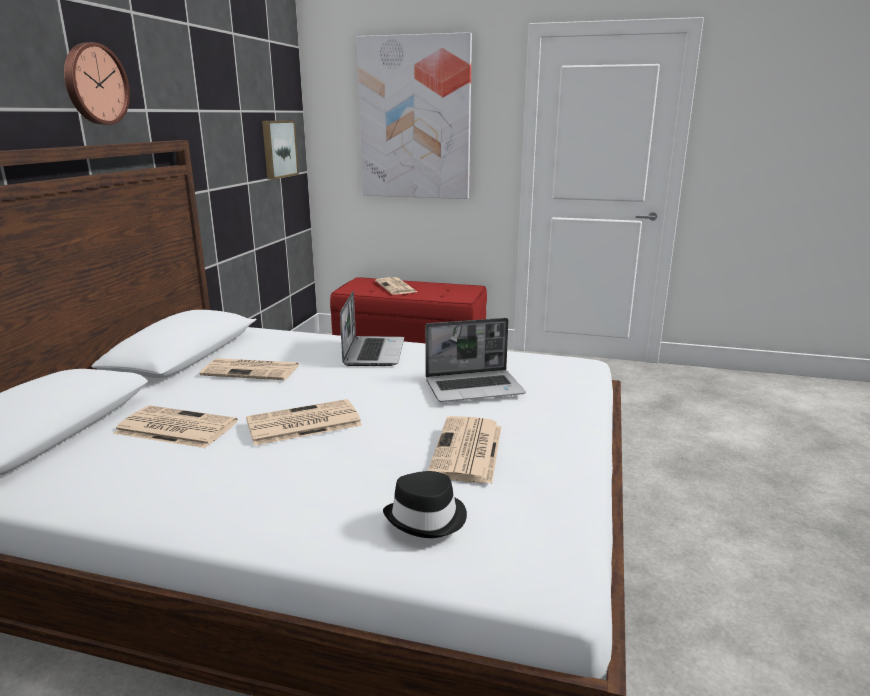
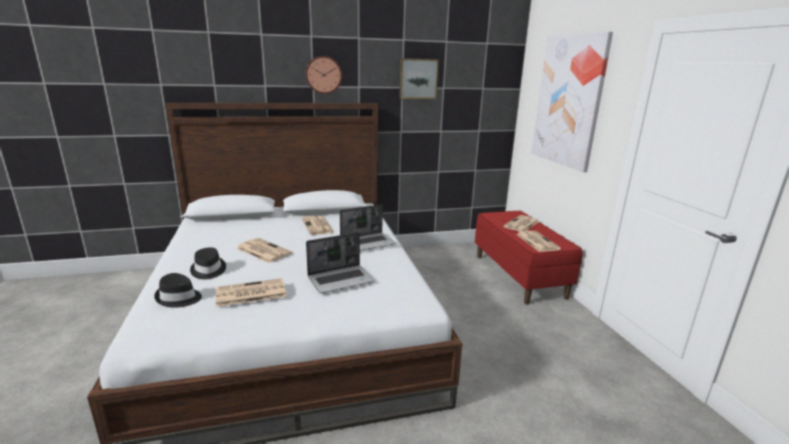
camera: 60 degrees right, 0 degrees up
newspaper [113,405,238,448] -> newspaper moved to [516,231,561,252]
picture [262,120,299,180] -> picture moved to [399,58,439,99]
laptop [425,318,526,402] -> laptop turned 75 degrees counterclockwise [306,232,375,293]
none -> black hat [190,248,226,279]

